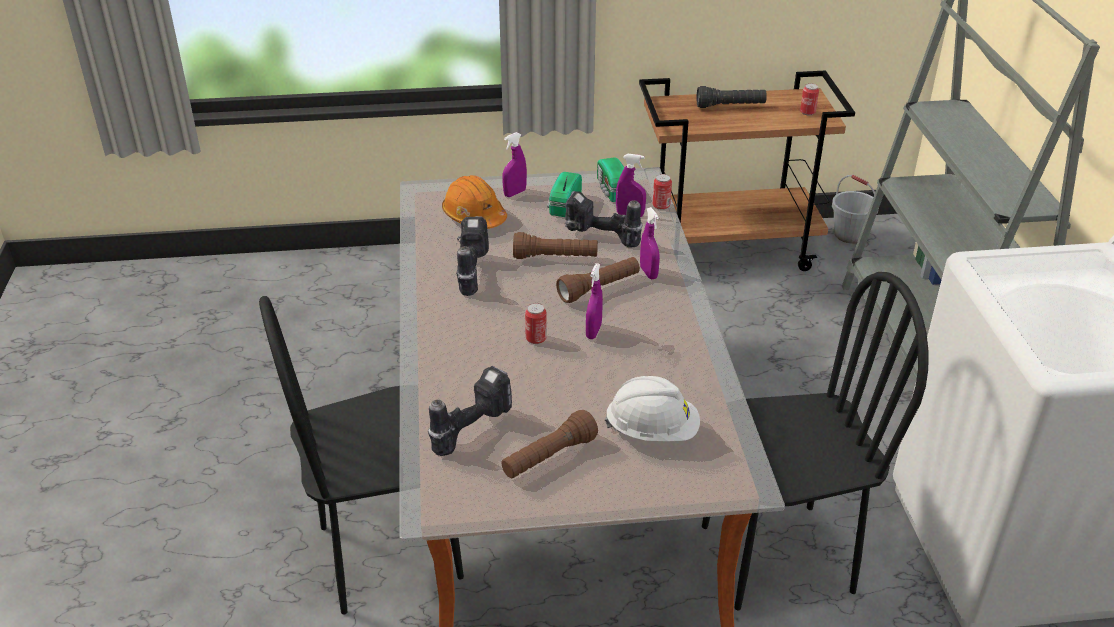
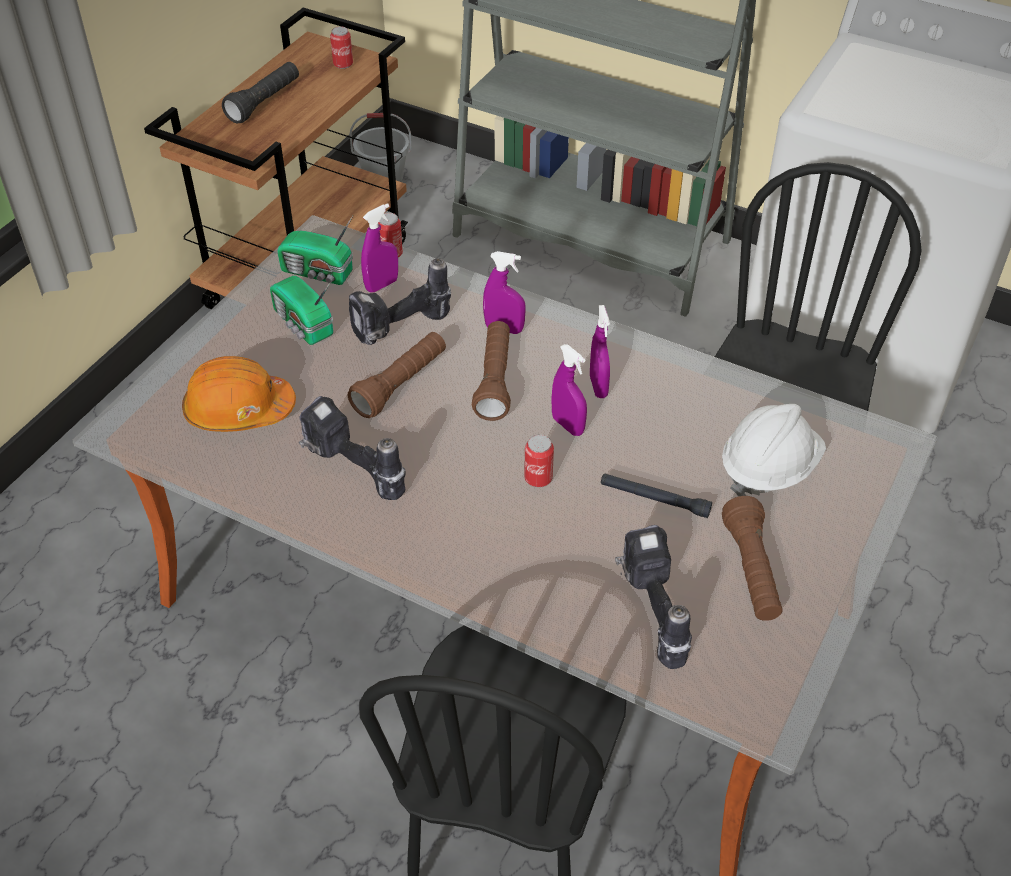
camera: 55 degrees left, 10 degrees up
purple spray bottle [502,132,527,197] -> purple spray bottle moved to [590,305,610,398]
none -> black flashlight [601,473,712,518]

